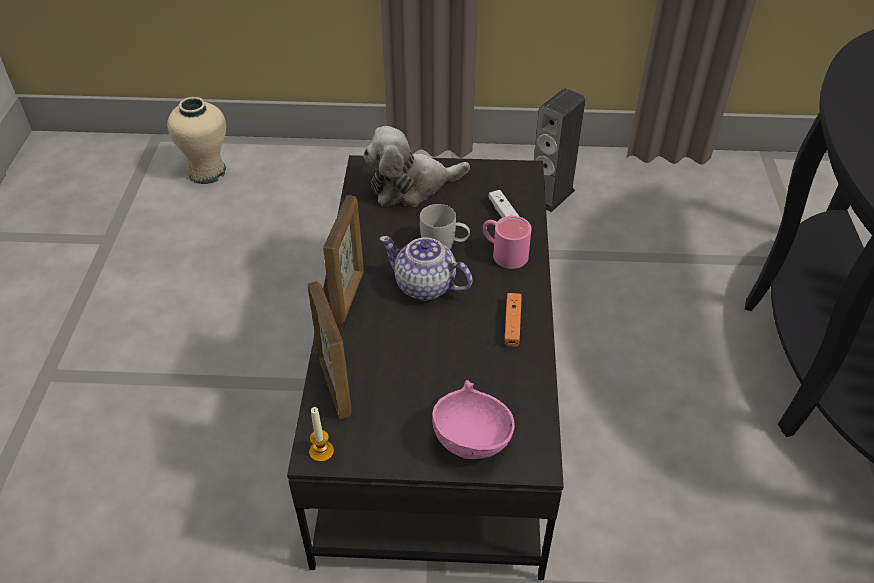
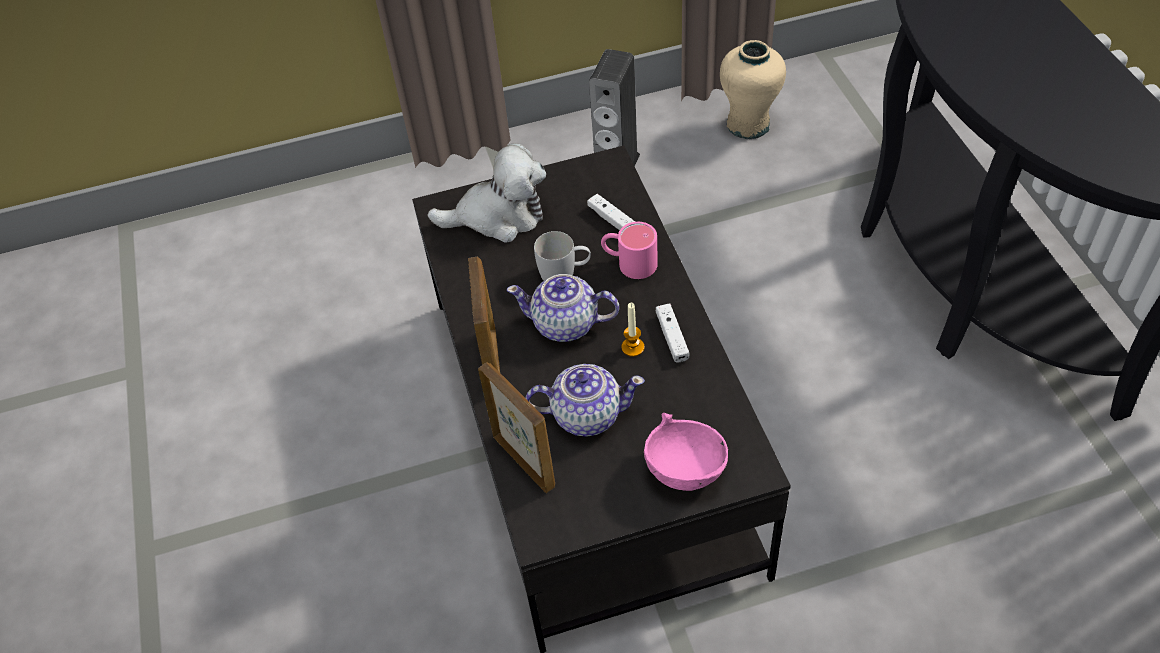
camera: 15 degrees left, 5 degrees up
beige vase [167,97,226,184] -> beige vase moved to [720,40,786,139]
candle [309,407,334,462] -> candle moved to [621,303,645,357]
plush toy [363,126,470,207] -> plush toy turned 150 degrees counterclockwise [427,143,546,243]
orange game controller [504,293,522,347] -> white game controller [656,304,689,363]
none -> teapot [525,364,645,437]

